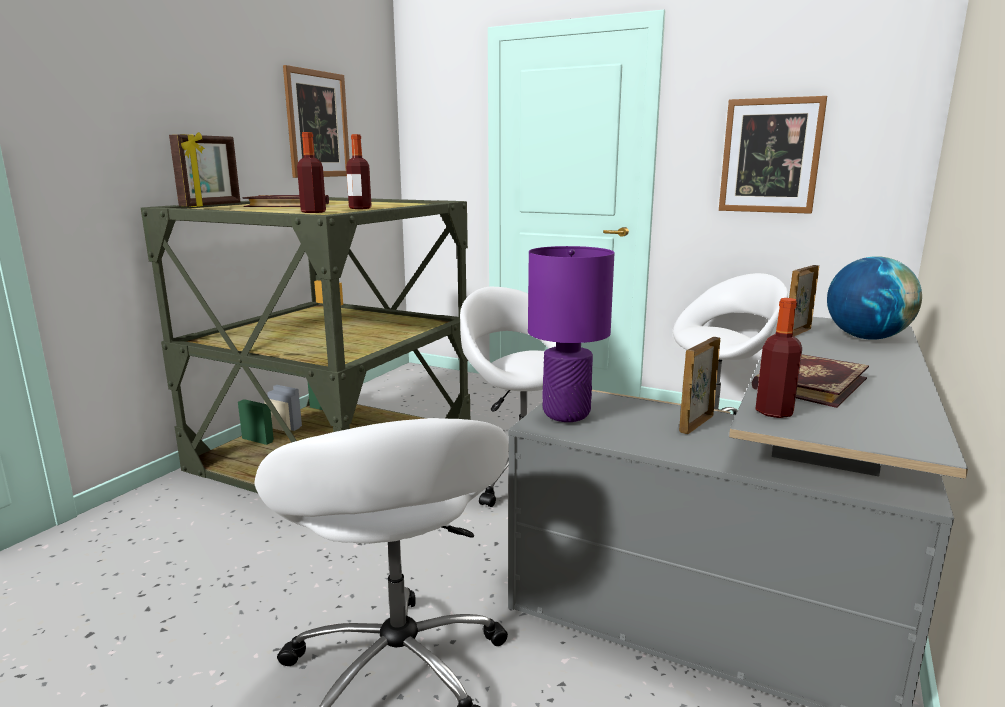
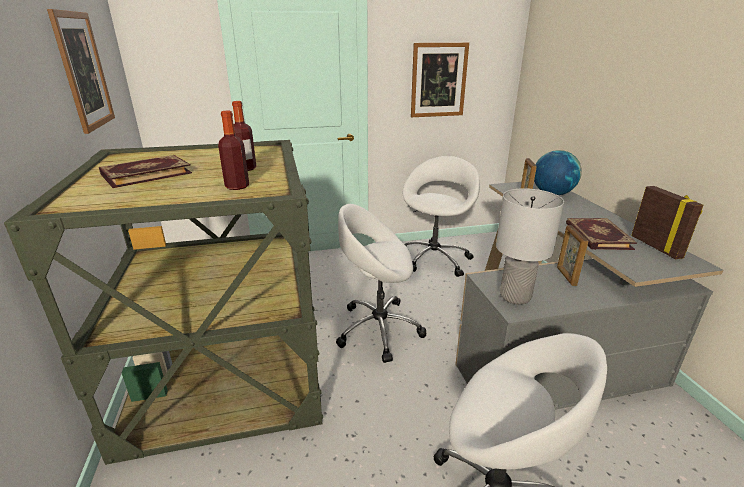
camera: 40 degrees left, 10 degrees up
picture frame [169,132,241,207] -> picture frame moved to [631,186,704,259]
purple table lamp [528,246,615,422] -> grey table lamp [496,188,564,305]
bottle [755,298,802,418] -> none

